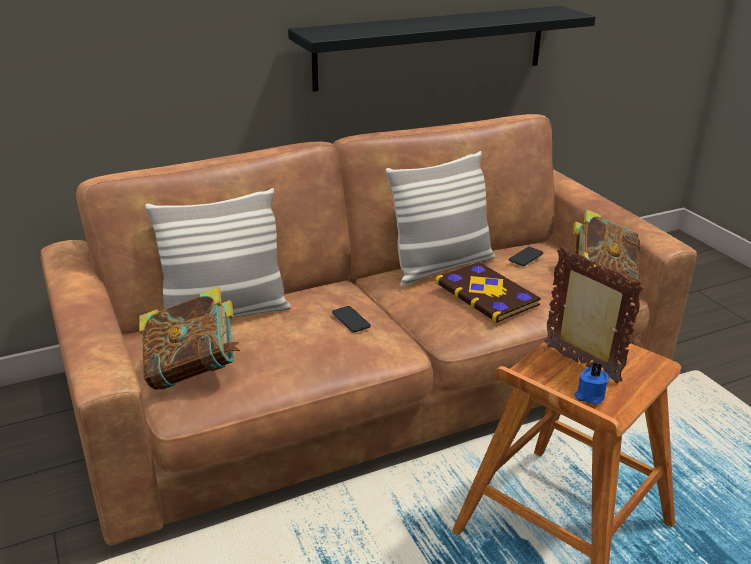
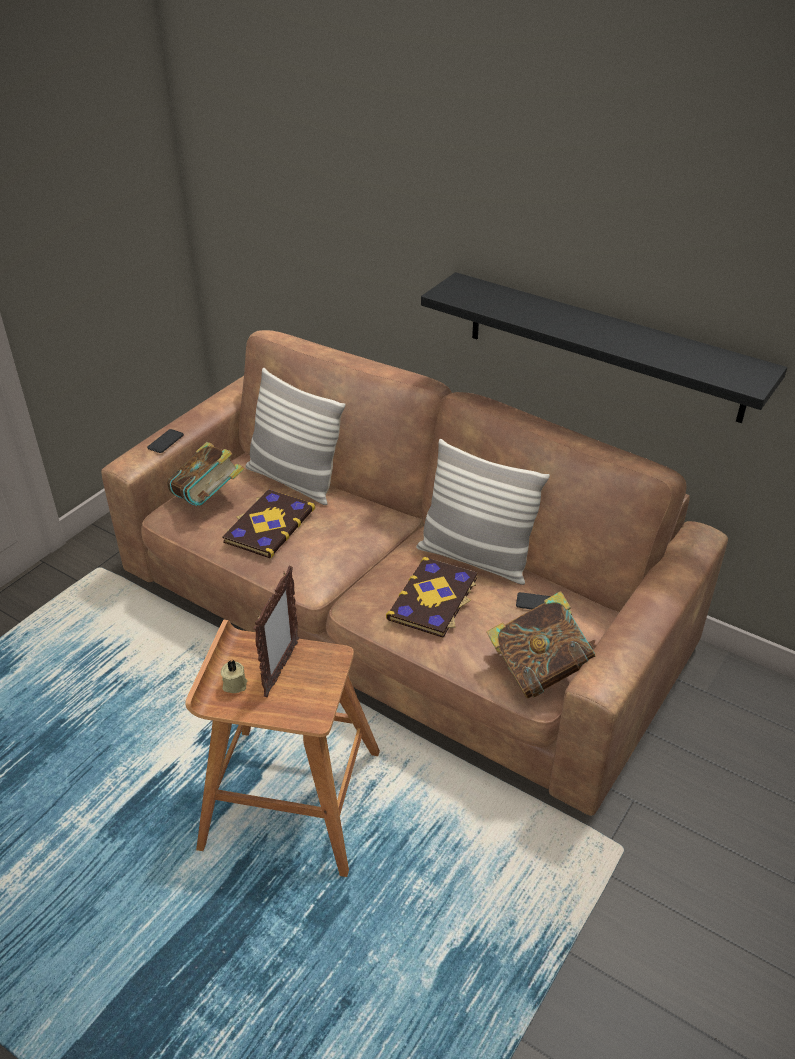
camera: 60 degrees right, 10 degrees up
phone [332,306,371,332] -> phone moved to [147,429,184,453]
blue candle [574,362,609,405] -> beige candle [221,660,247,693]
none -> book [222,489,315,558]

